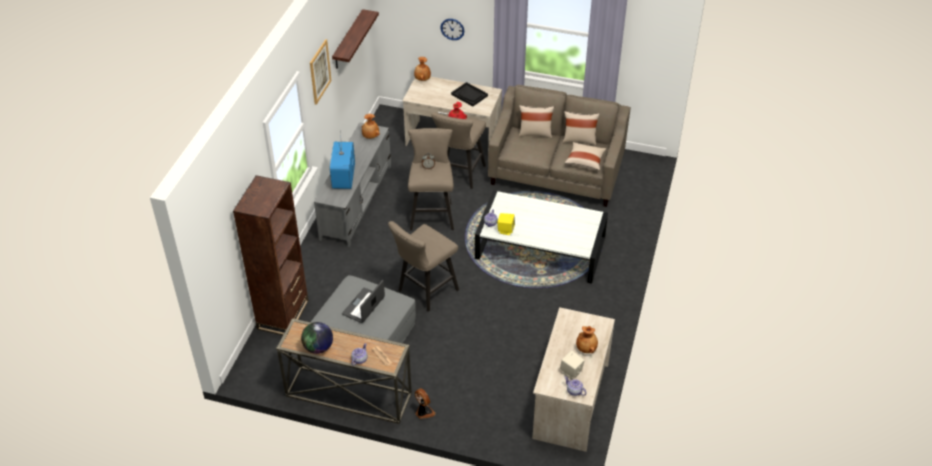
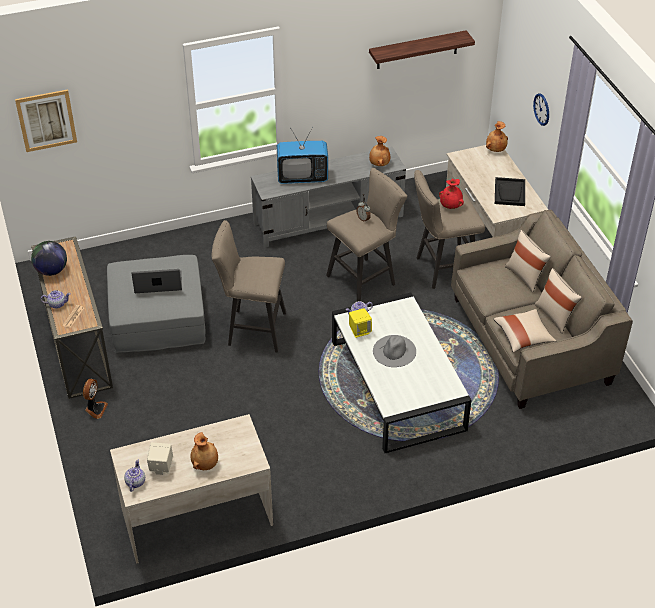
camera: 55 degrees right, 0 degrees up
brown bookcase [233,175,309,335] -> none
picture [310,39,332,105] -> picture moved to [15,89,77,152]
television [330,142,355,189] -> television turned 150 degrees counterclockwise [277,128,328,184]
none -> grey hat [373,335,416,367]

